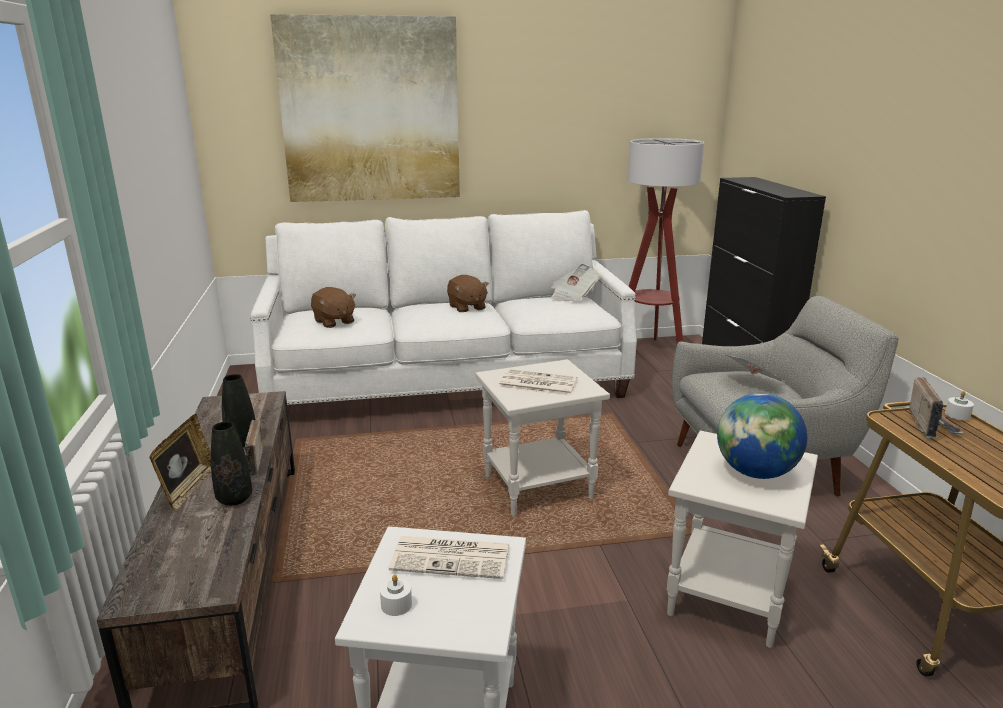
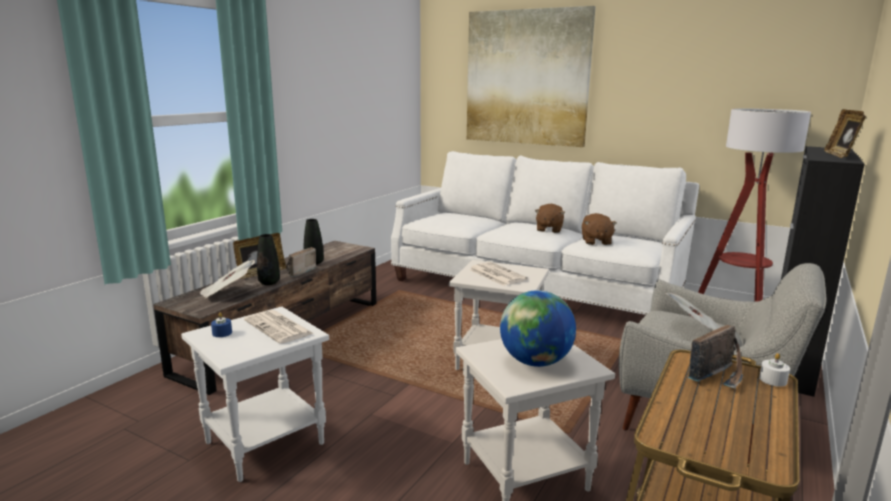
camera: 40 degrees right, 5 degrees down
brown plush toy [311,287,356,328] -> brown plush toy moved to [582,213,617,245]
white candle [380,575,412,616] -> blue candle [211,312,232,337]
newspaper [551,263,599,301] -> newspaper moved to [200,260,255,299]
none -> picture frame [824,109,866,158]

